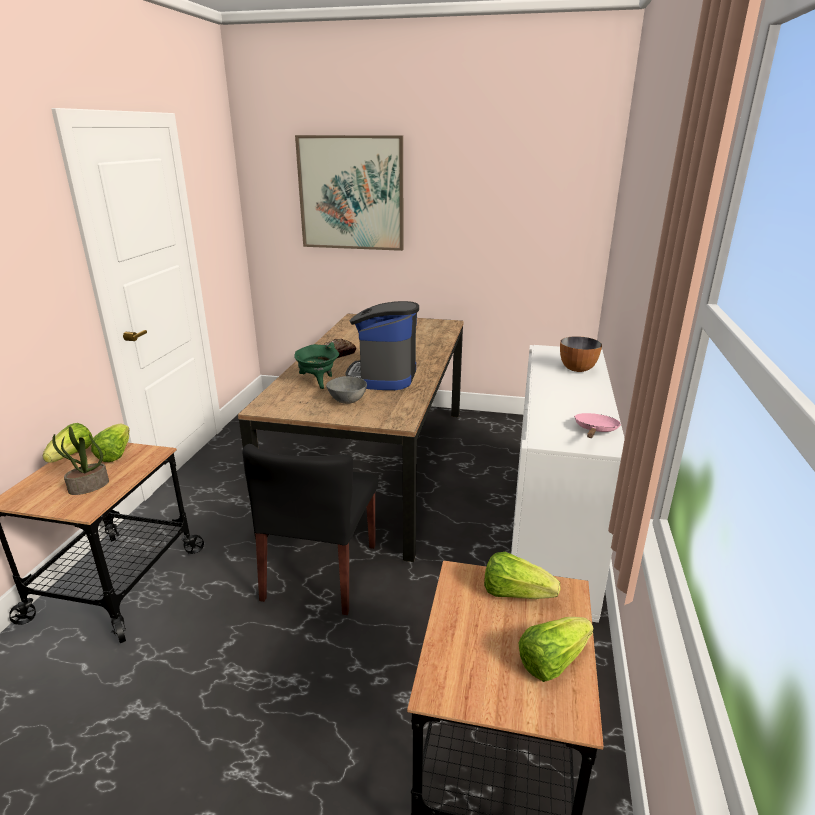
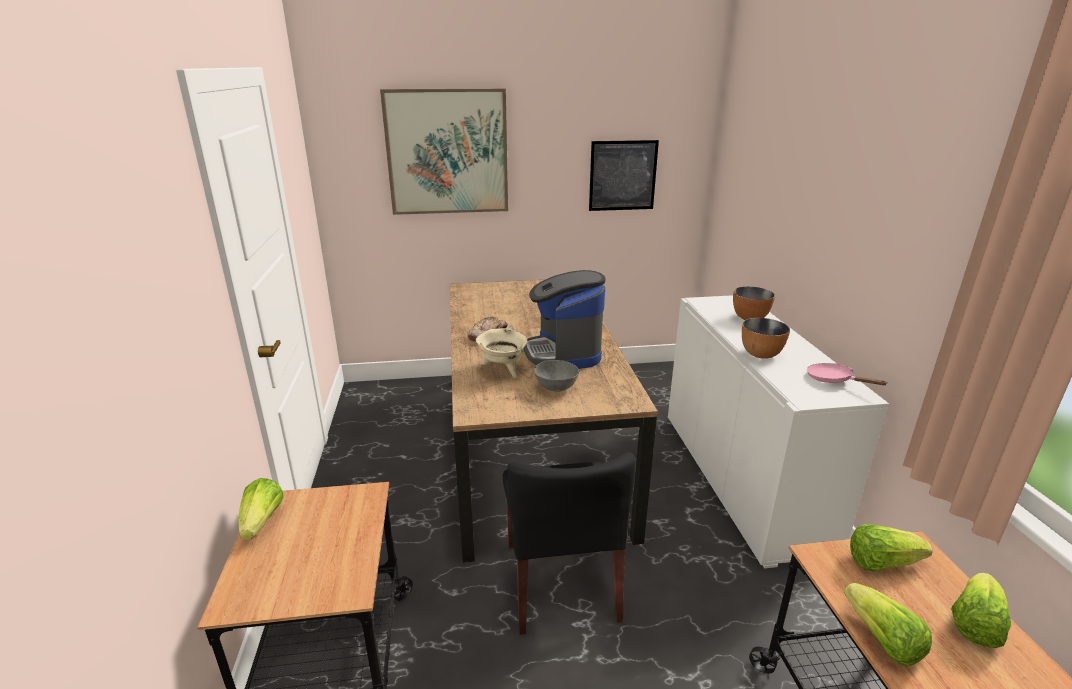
camera: 20 degrees left, 0 degrees up
potted plant [52,426,109,495] -> none
lettuce [91,424,130,462] -> lettuce moved to [844,583,932,666]
green cooking pot [295,342,339,389] -> beige cooking pot [475,324,528,378]
pink frying pan [574,413,621,438] -> pink frying pan turned 45 degrees counterclockwise [807,363,888,385]
none -> picture [589,140,659,211]
none -> bowl [742,318,790,359]

